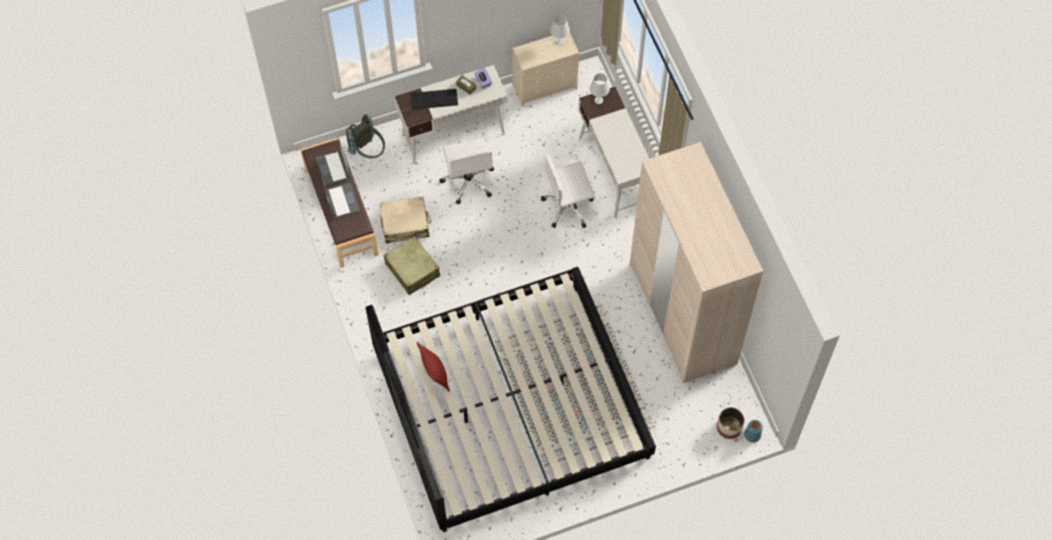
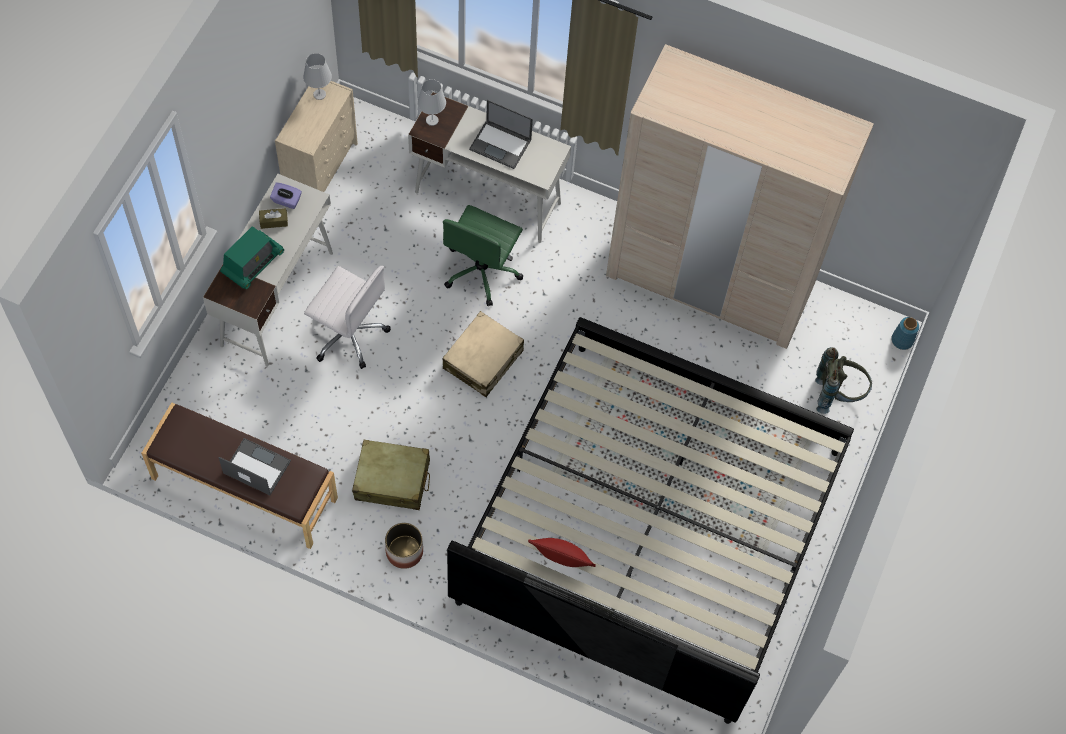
camera: 50 degrees left, 0 degrees up
laptop [315,138,351,186] -> laptop moved to [469,100,533,169]
grey backpack [346,114,385,158] -> grey backpack moved to [815,347,872,414]
beige suitcase [380,197,431,243] -> beige suitcase moved to [443,311,524,397]
keyboard [410,89,458,110] -> radio [220,226,284,289]
white office chair [541,154,595,228] -> green office chair [443,205,523,306]
planter [717,407,745,439] -> planter moved to [385,523,423,569]

